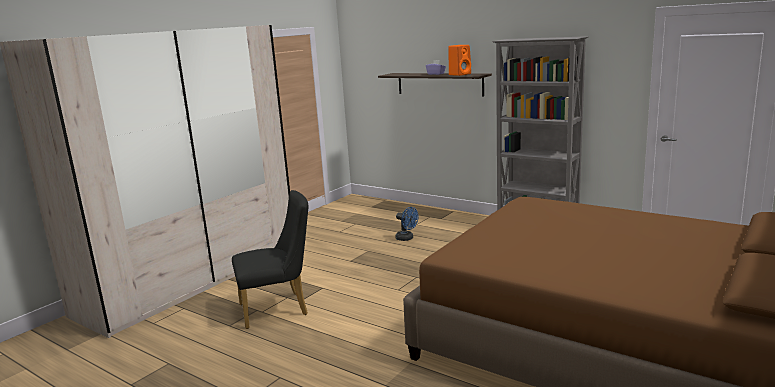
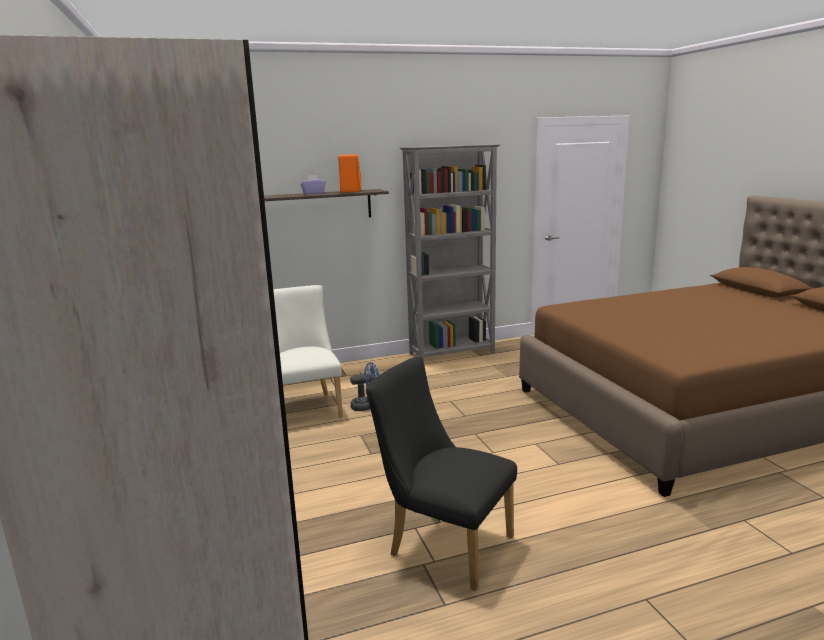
camera: 55 degrees left, 0 degrees up
black chair [232,190,308,329] -> black chair turned 75 degrees counterclockwise [366,357,517,591]
none -> white chair [273,285,343,418]

